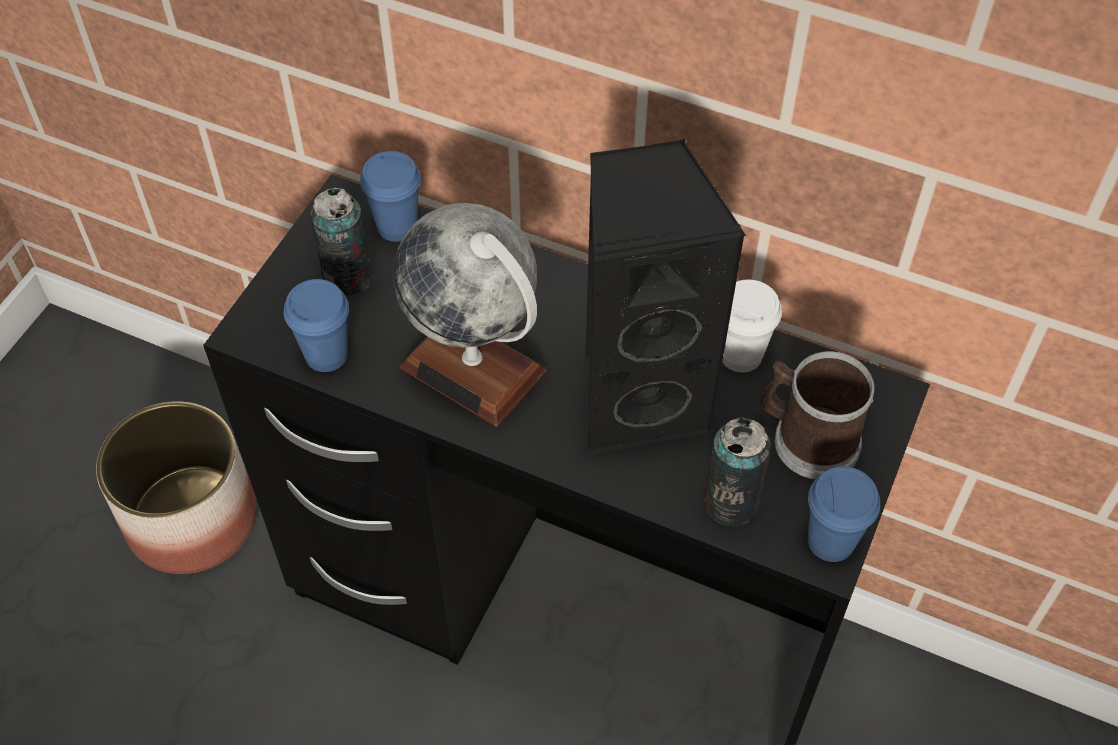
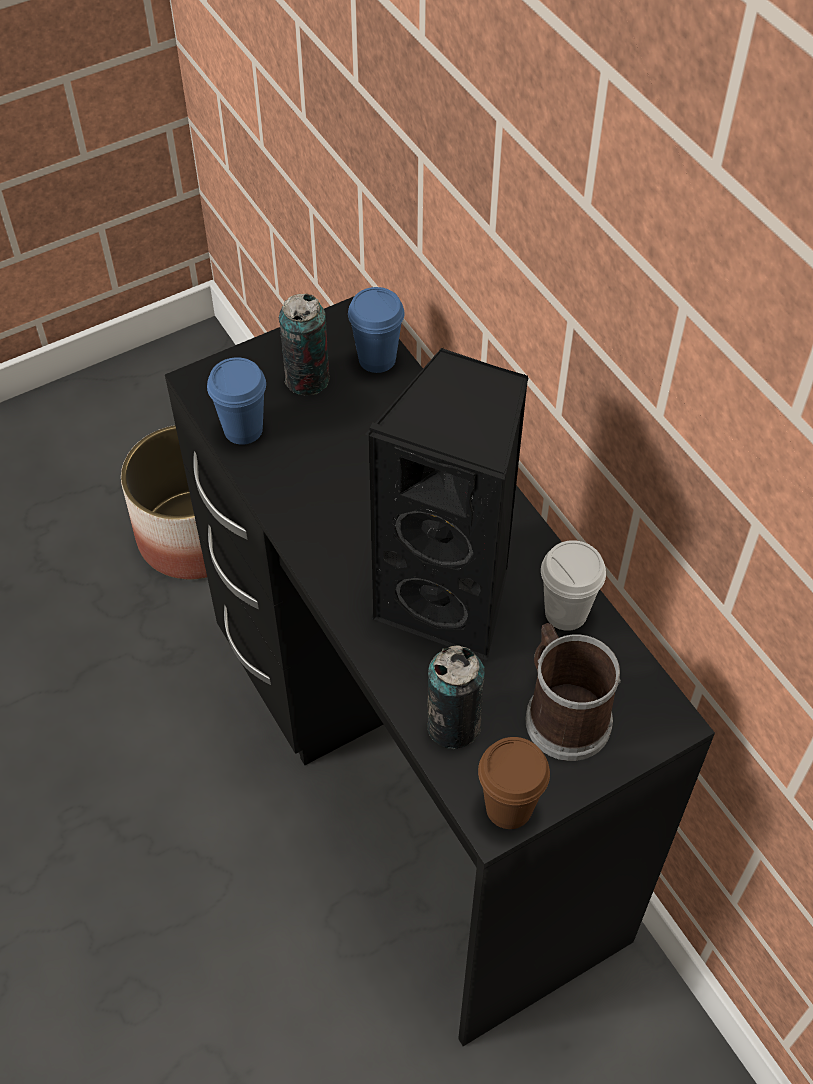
camera: 35 degrees right, 0 degrees up
globe [393,203,546,427] -> none
blue cup [808,466,880,562] -> brown cup [478,737,550,829]

